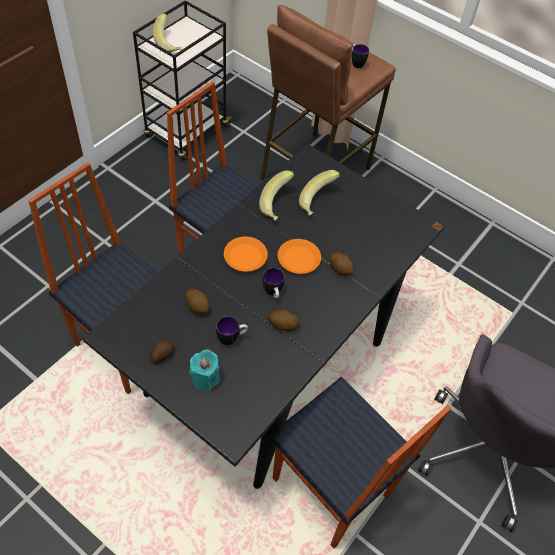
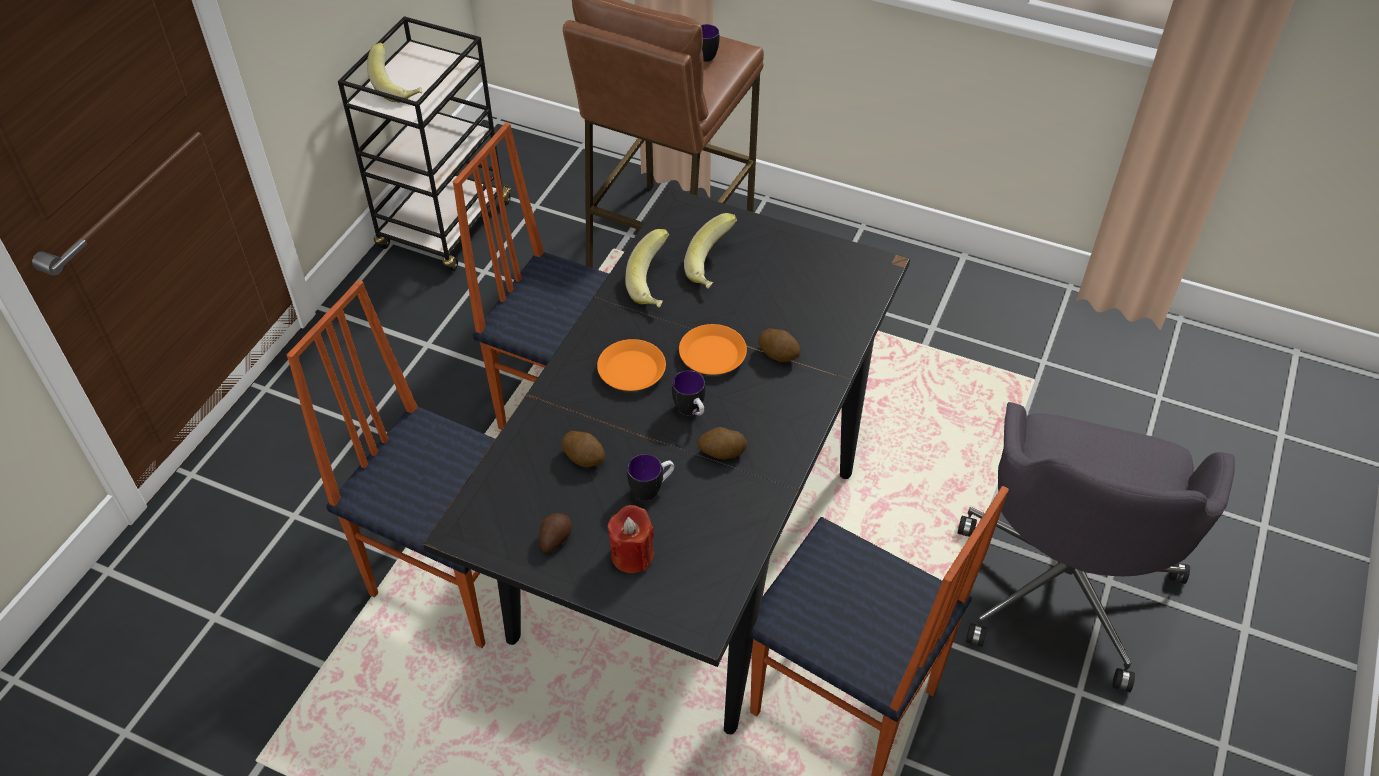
camera: 10 degrees left, 5 degrees down
turquoise candle [189,349,220,391] -> red candle [607,505,654,573]

